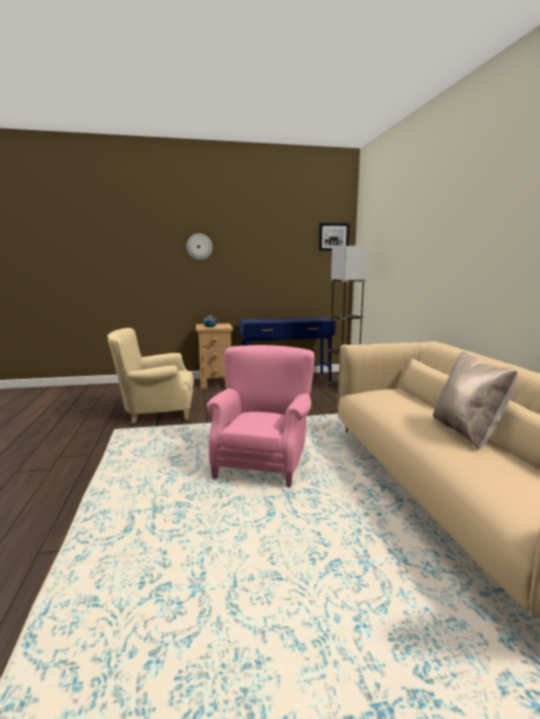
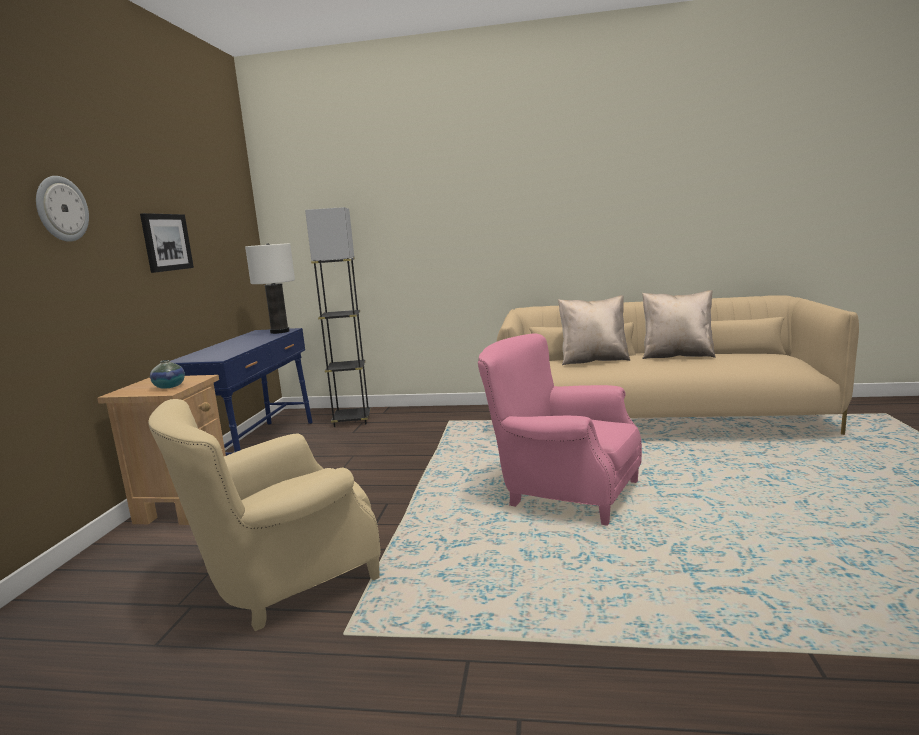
camera: 70 degrees left, 0 degrees up
beige armchair [108,328,194,423] -> beige armchair turned 45 degrees clockwise [148,399,381,631]
picture [319,223,350,251] -> picture moved to [140,213,194,273]
none -> white table lamp [245,243,295,334]
none -> beige pillow [558,295,630,365]

